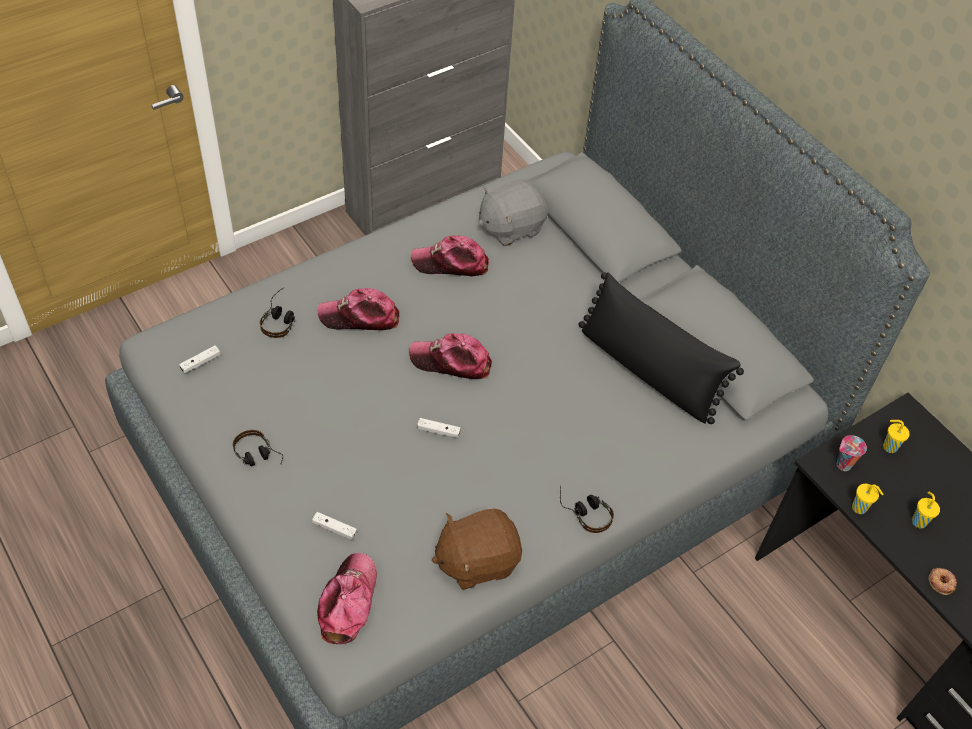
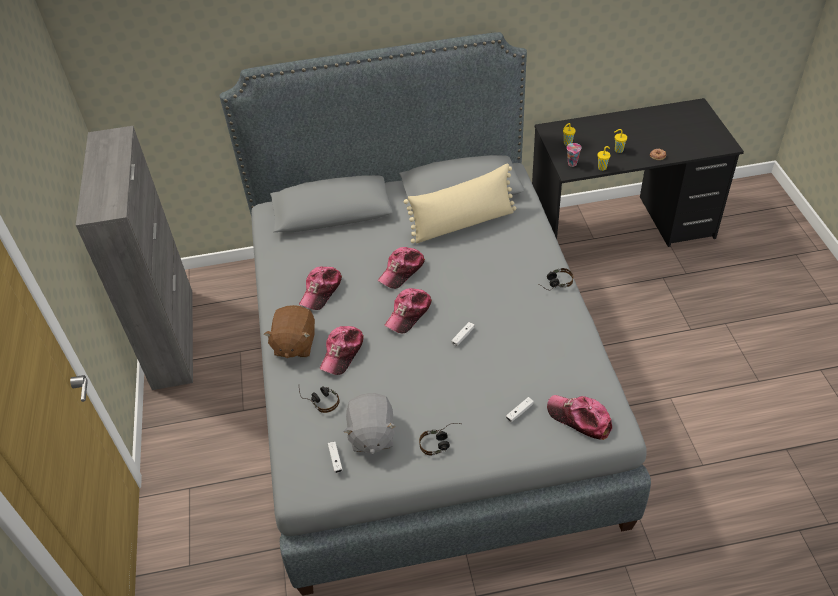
camera: 60 degrees left, 5 degrees down
brown plush toy [432,508,522,590] -> brown plush toy moved to [264,305,315,358]
grey plush toy [478,179,548,246] -> grey plush toy moved to [344,393,396,454]
black pillow [579,272,744,424] -> beige pillow [404,163,516,244]
none -> cap [378,247,425,289]

